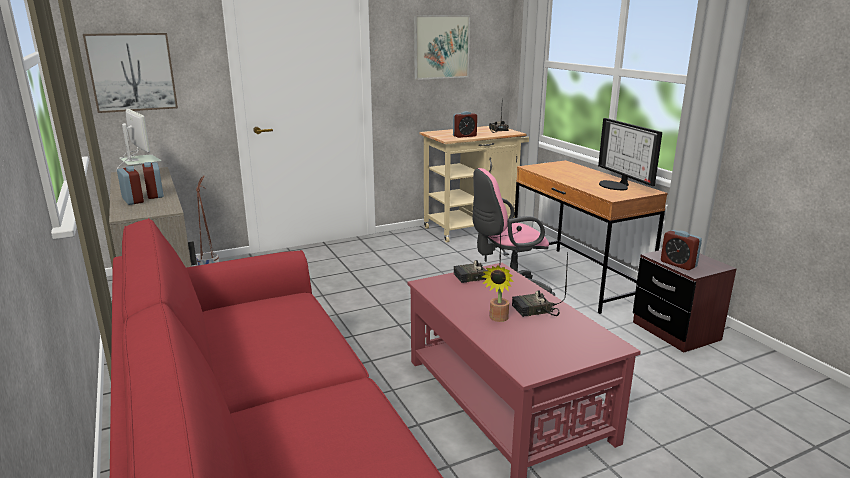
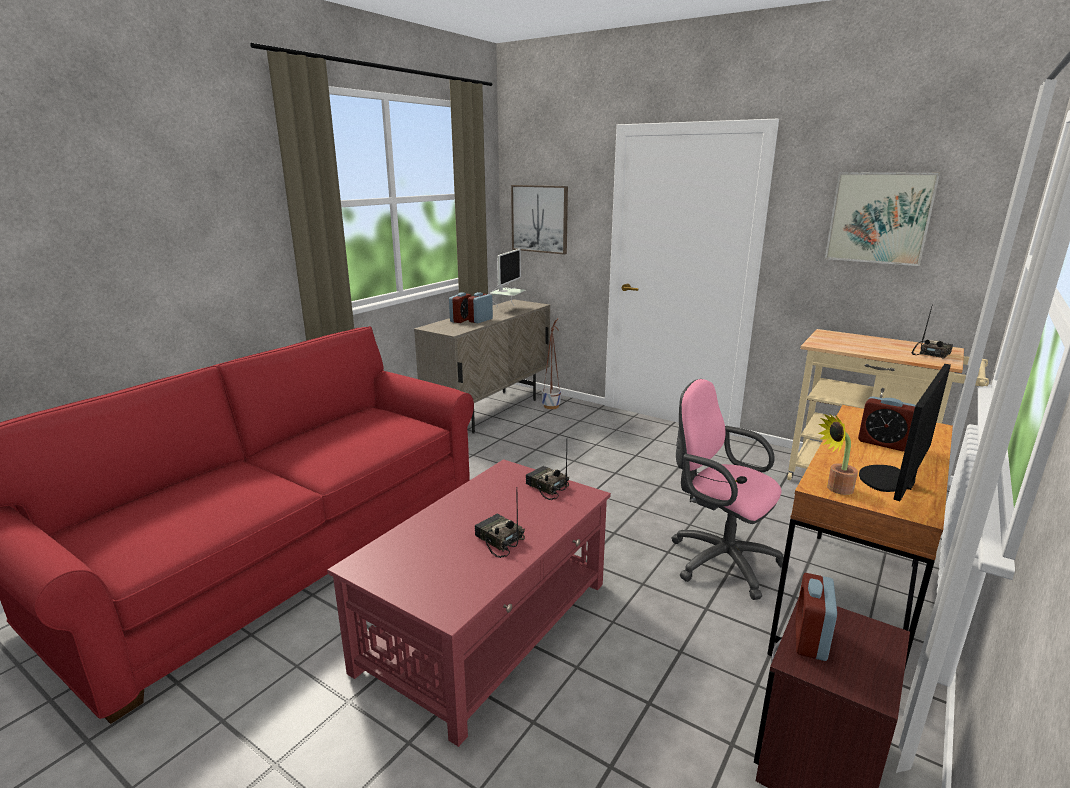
camera: 60 degrees right, 0 degrees up
alarm clock [453,111,477,138] -> alarm clock moved to [858,396,916,451]
potted plant [482,265,514,322] -> potted plant moved to [818,414,858,495]

